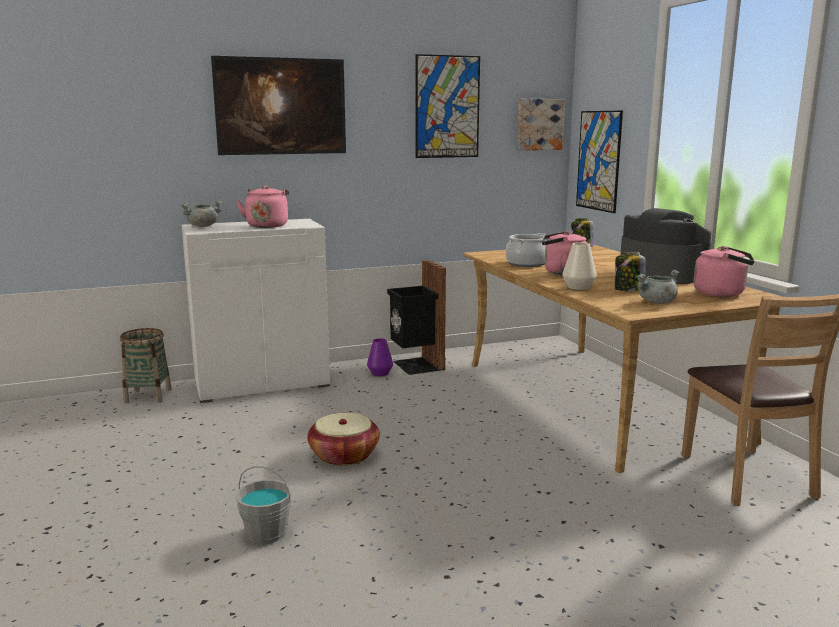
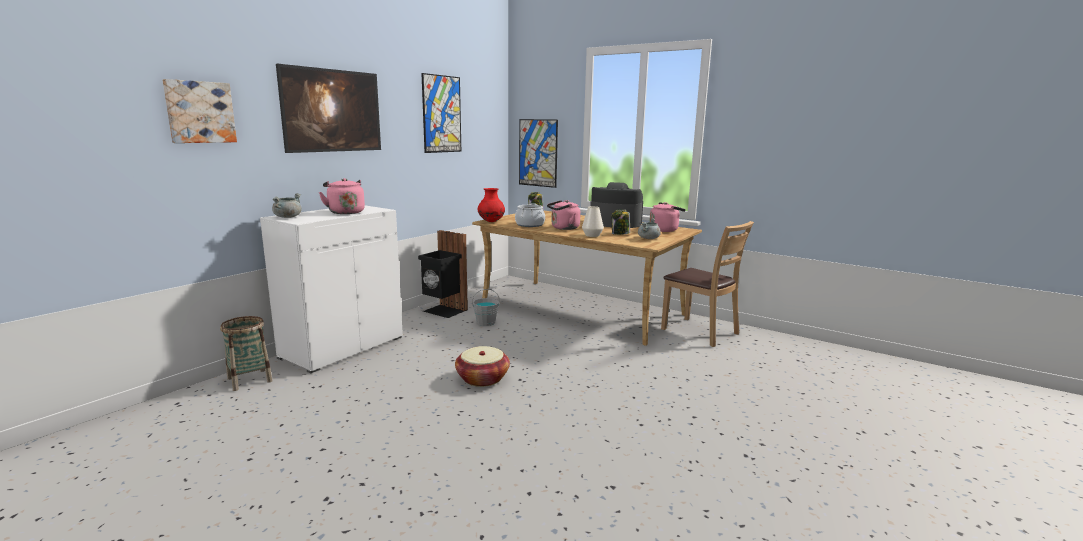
camera: 35 degrees left, 0 degrees up
grey bucket [235,466,292,545] -> grey bucket moved to [472,289,499,326]
purple vase [367,338,393,376] -> none
picture [517,99,565,150] -> picture moved to [162,79,237,143]
none -> red vase [478,188,505,222]

